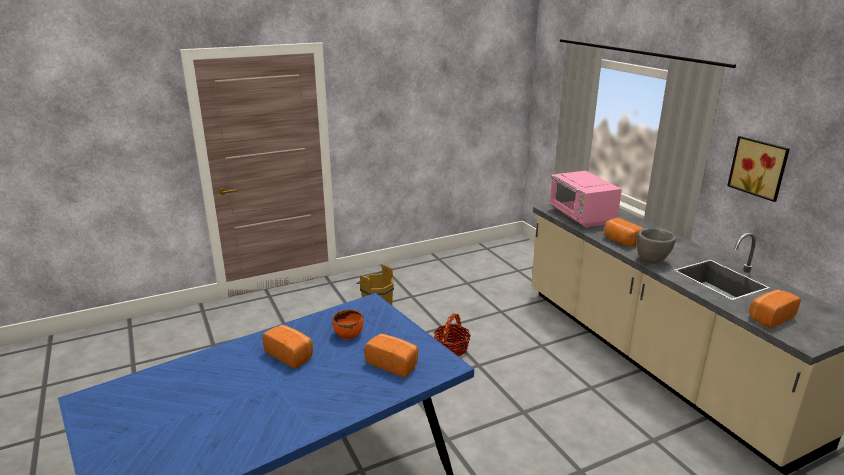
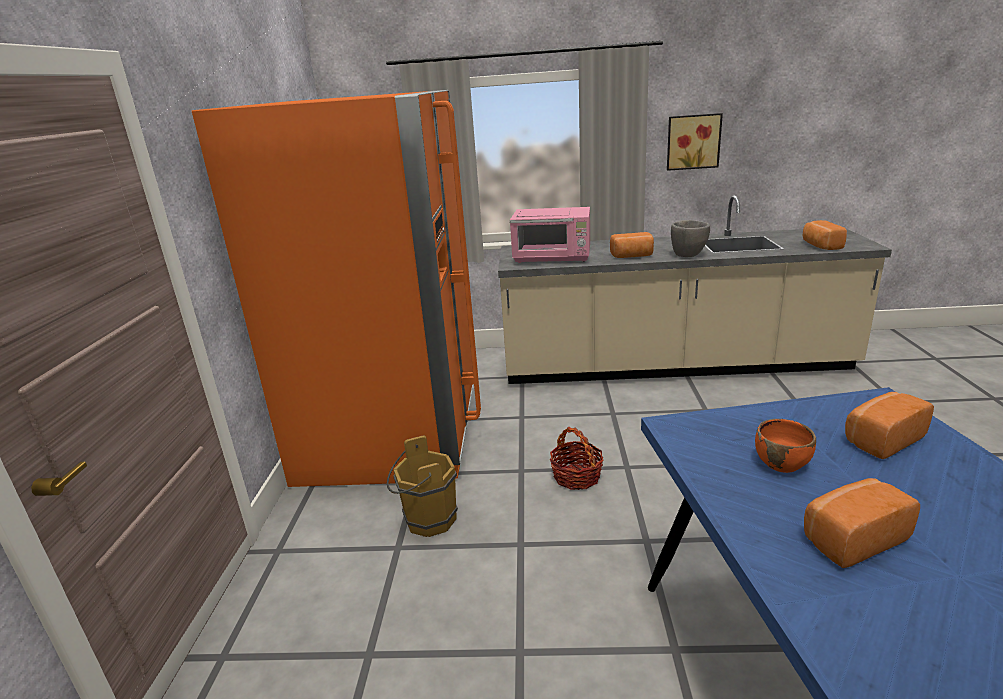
camera: 60 degrees left, 0 degrees up
none -> orange fridge [192,90,481,487]

